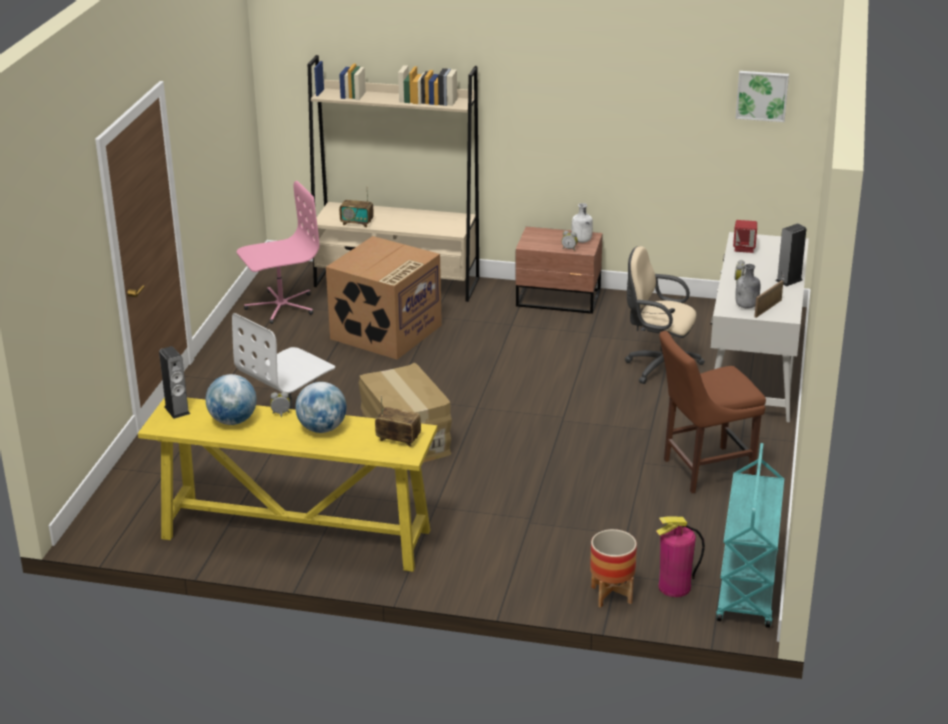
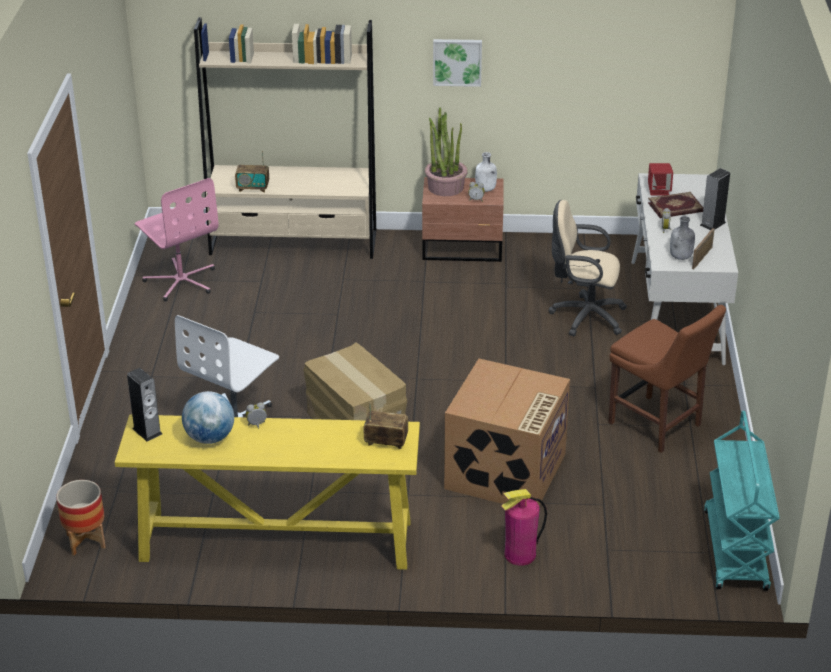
camera: 10 degrees left, 5 degrees up
pink office chair [237,181,319,324] -> pink office chair turned 90 degrees clockwise [135,178,218,301]
globe [295,382,347,433] -> none
cardboard box [326,236,442,360] -> cardboard box moved to [444,359,570,505]
planter [590,529,637,608] -> planter moved to [56,480,106,556]
fire extinguisher [656,517,705,597] -> fire extinguisher moved to [502,489,547,565]
brown chair [660,331,766,493] -> brown chair turned 105 degrees counterclockwise [608,305,726,453]
picture [736,71,789,122] -> picture moved to [433,39,482,87]
none -> potted plant [425,108,468,196]
none -> book [648,192,703,218]

